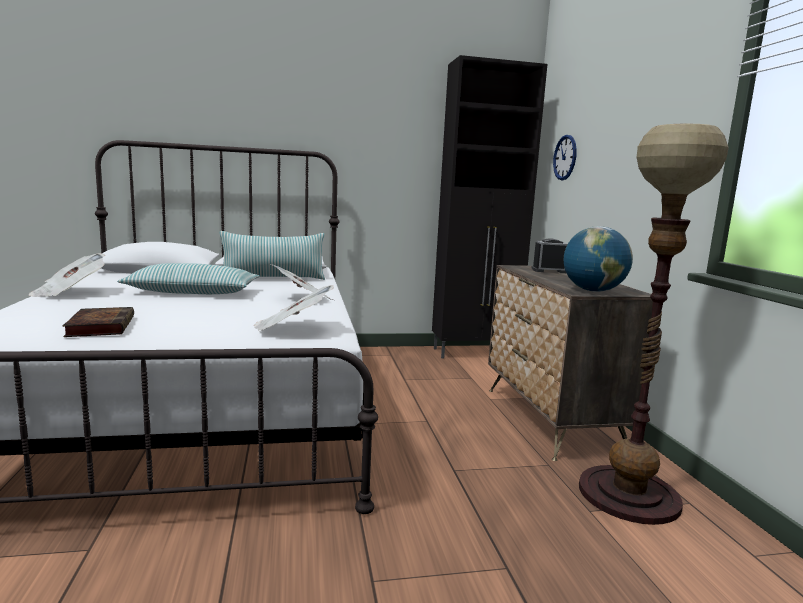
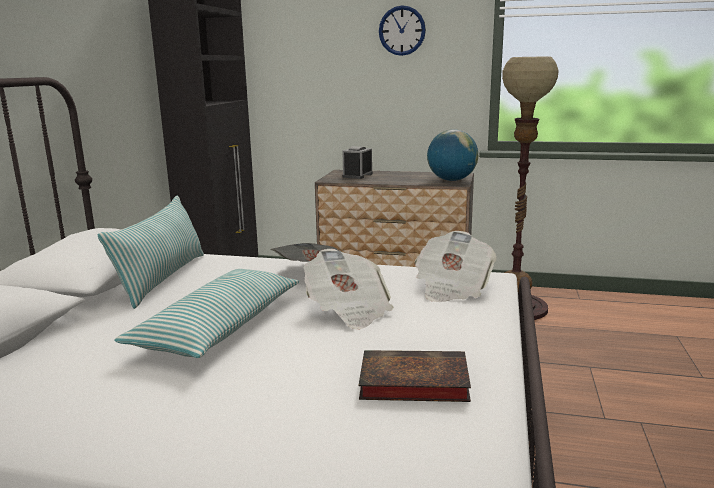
camera: 65 degrees left, 5 degrees up
newspaper [29,253,105,297] -> newspaper moved to [304,249,393,330]
wall clock [553,135,577,180] -> wall clock moved to [379,5,426,56]

